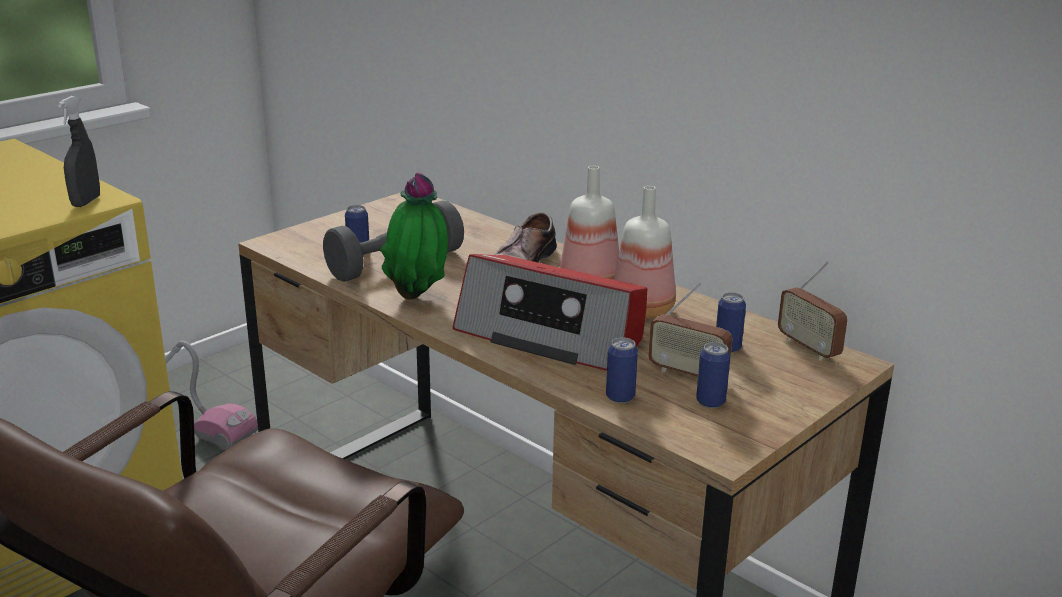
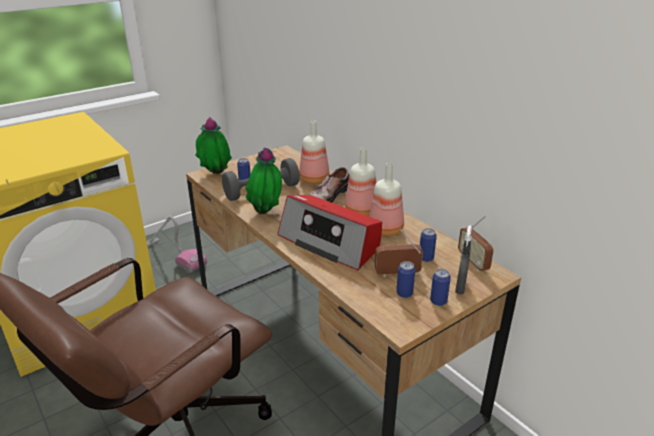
camera: 10 degrees right, 5 degrees up
grey spray bottle [58,96,100,207] -> grey spray bottle moved to [455,225,472,295]
can [606,337,638,403] -> can moved to [430,269,451,306]
radio [648,282,732,377] -> radio turned 135 degrees clockwise [375,229,423,277]
none -> potted plant [195,117,232,174]
none -> bottle [299,121,330,184]

